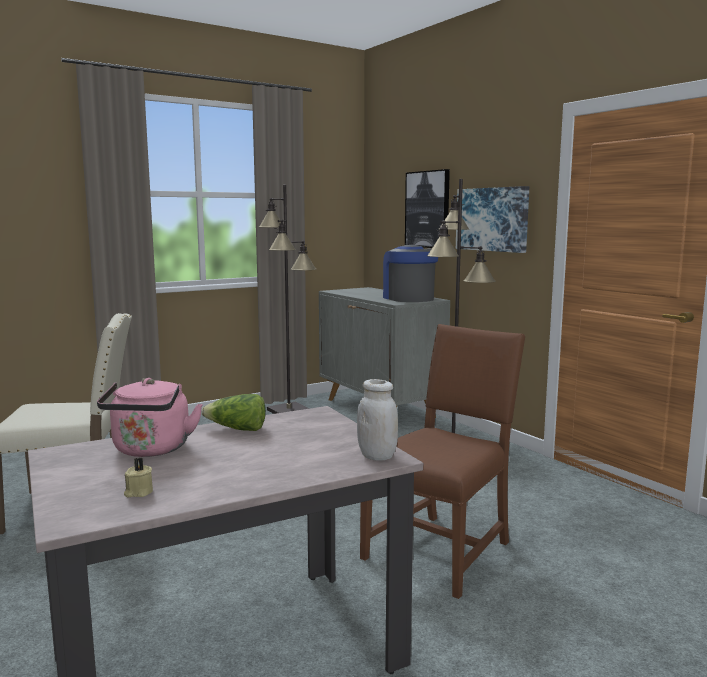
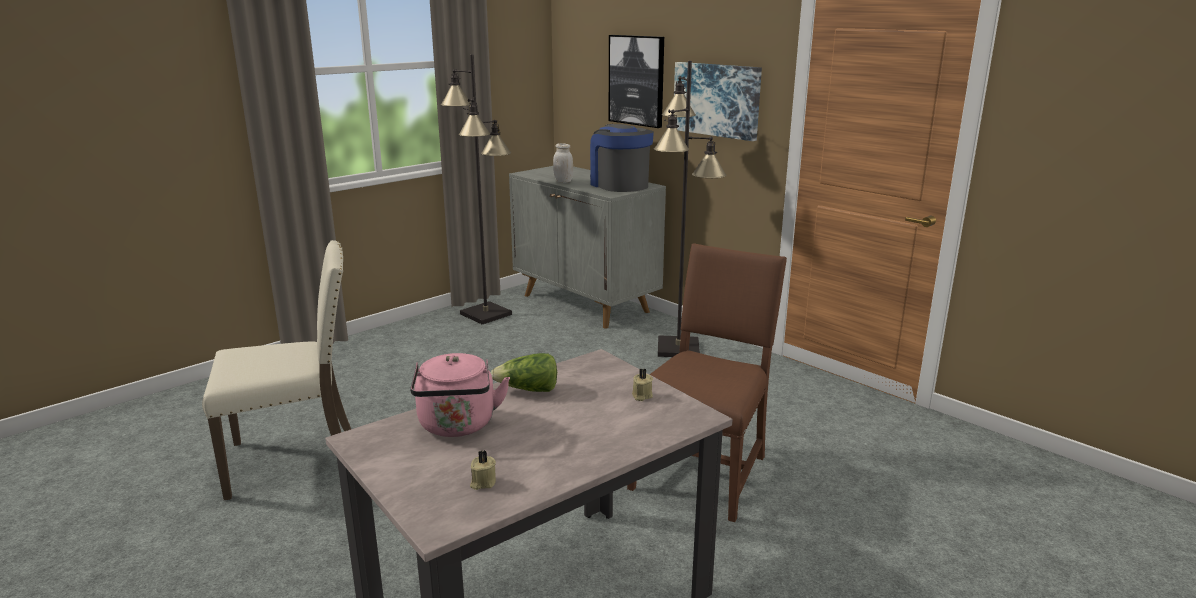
camera: 10 degrees left, 10 degrees up
white jar [357,379,398,461] -> white jar moved to [553,143,573,183]
none -> beige candle [632,369,653,401]

